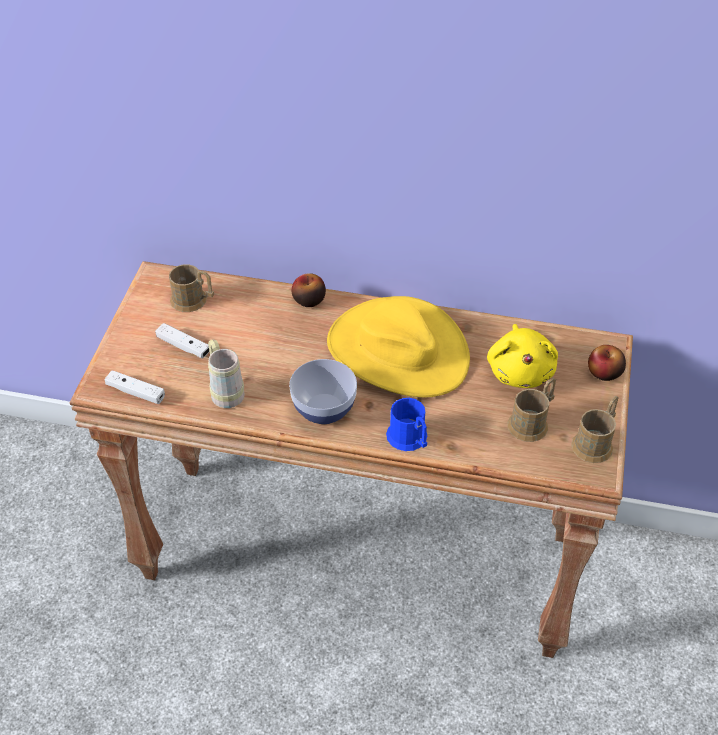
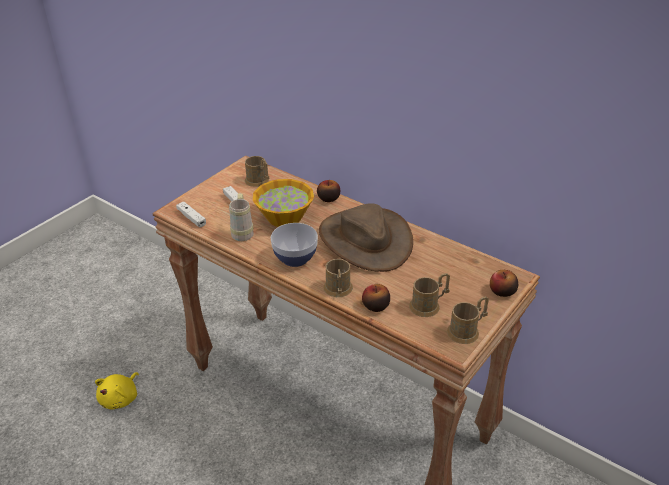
camera: 25 degrees right, 10 degrees down
yellow hat [327,296,470,398] -> brown hat [319,203,413,272]
blue mug [386,398,427,451] -> brown mug [323,259,353,297]
yellow plush toy [487,324,558,388] -> yellow plush toy moved to [95,372,139,409]
none -> bowl [253,179,314,227]
none -> apple [362,284,390,312]

